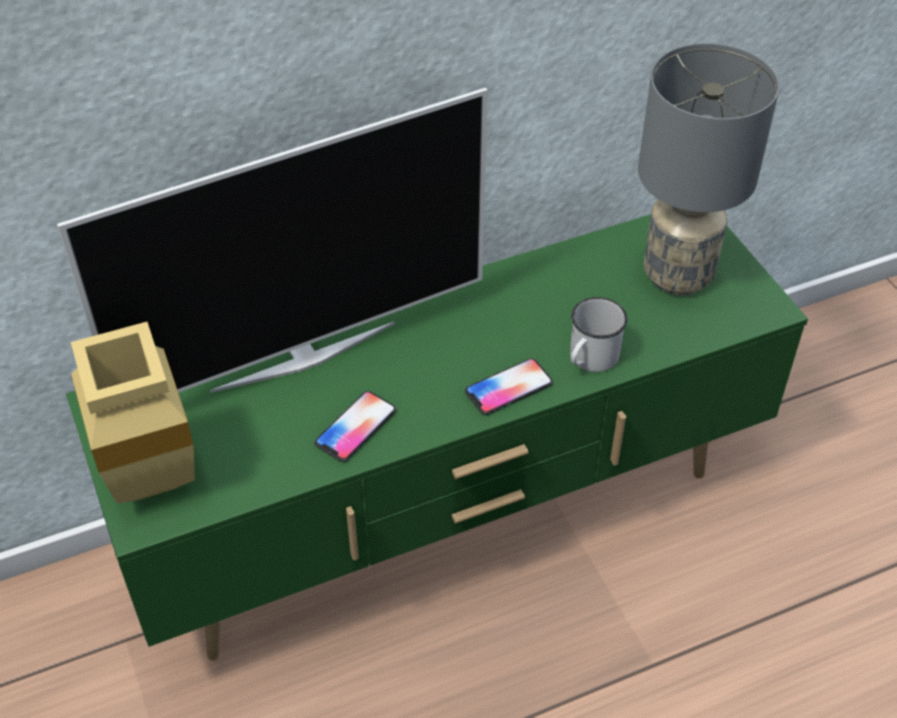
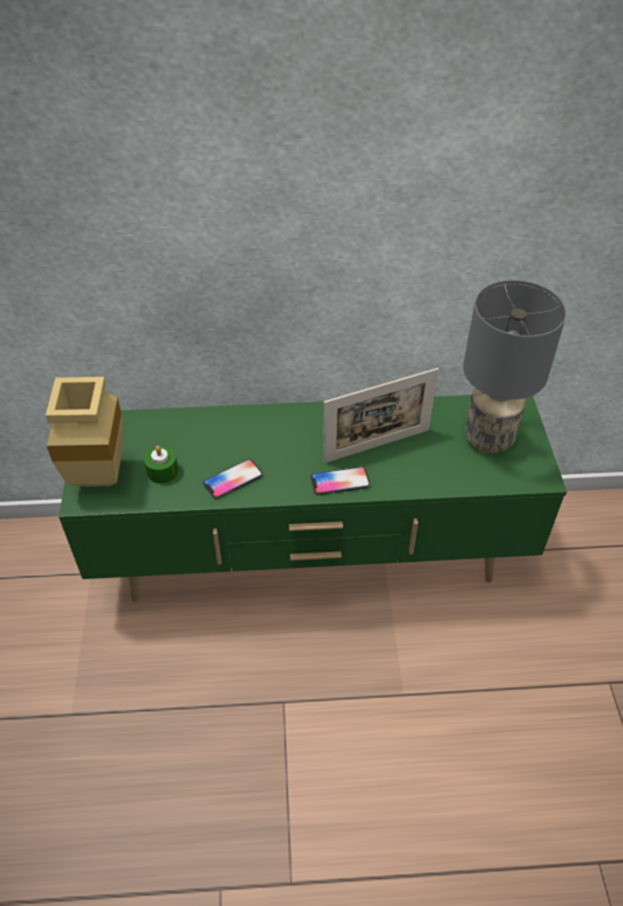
camera: 20 degrees right, 0 degrees up
television [57,88,488,393] -> none
white mug [570,297,627,372] -> none
none -> green candle [144,446,178,483]
none -> picture frame [323,368,439,463]

